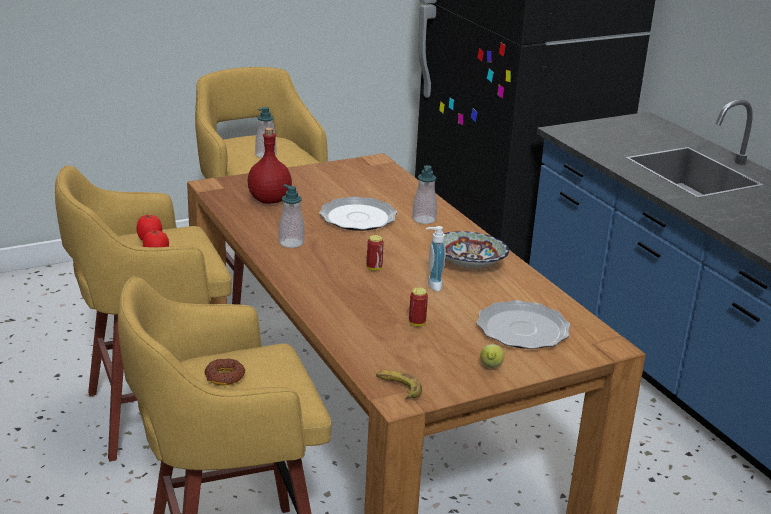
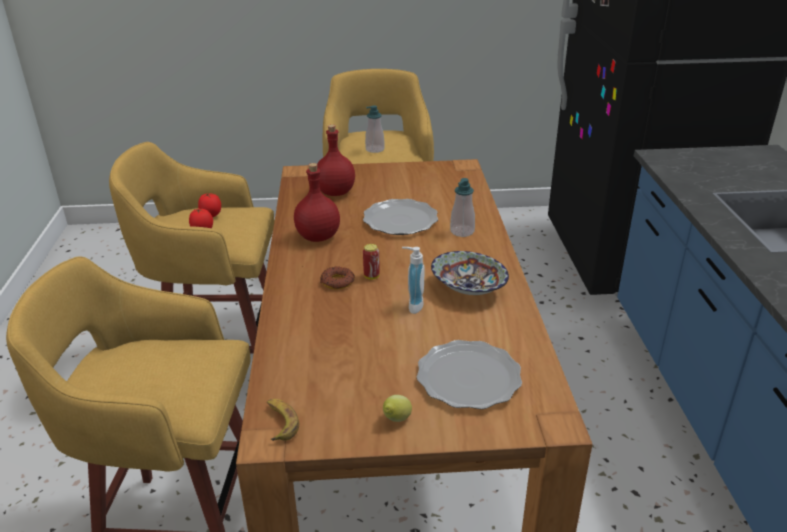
camera: 25 degrees right, 5 degrees up
donut [205,359,245,385] -> donut moved to [320,266,355,289]
soap dispenser [278,184,305,248] -> red bottle [294,163,340,242]
can [409,287,428,326] -> none

